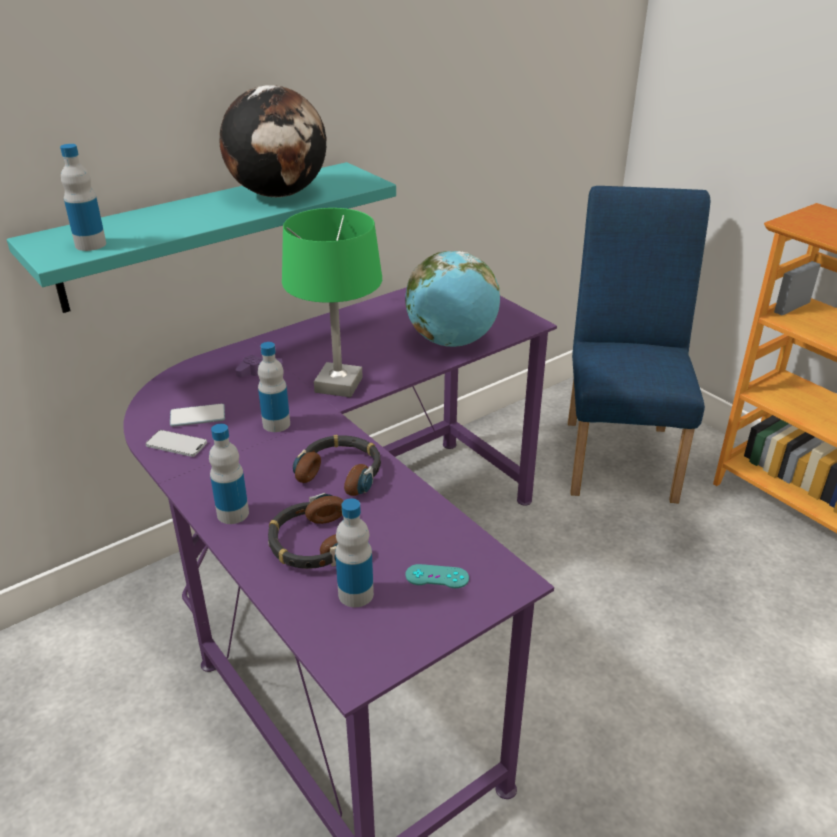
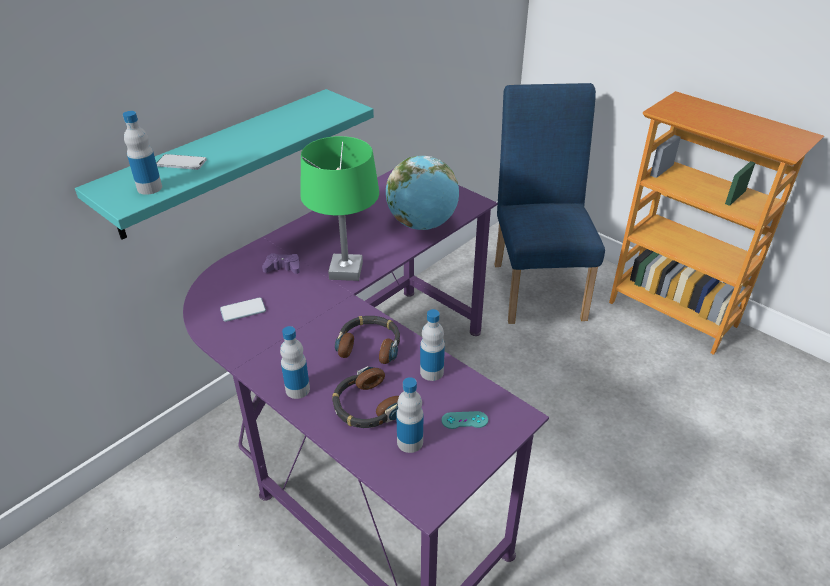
camera: 10 degrees left, 5 degrees up
phone [145,430,207,457] -> phone moved to [156,154,207,170]
globe [219,85,326,197] -> none
bottle [258,342,290,432] -> bottle moved to [420,309,445,381]

